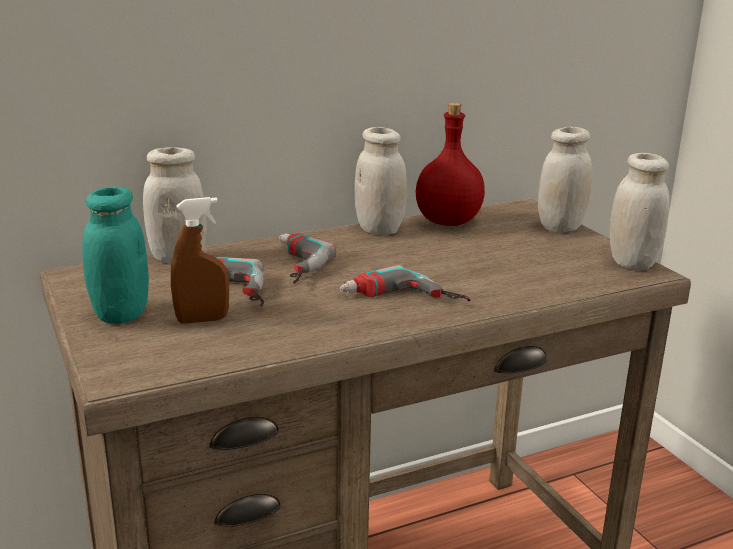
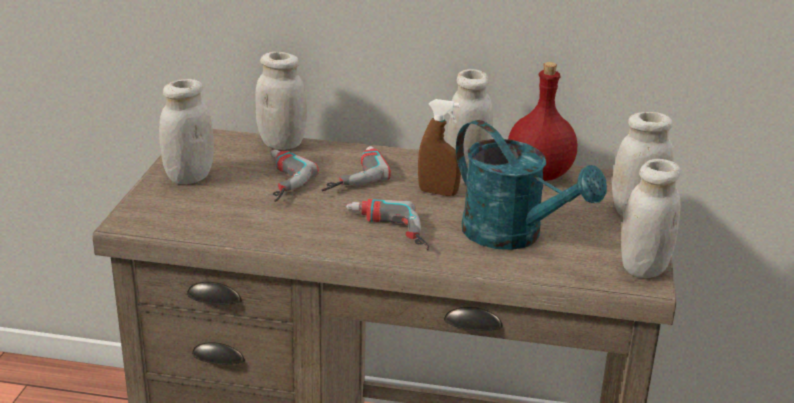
camera: 35 degrees right, 5 degrees up
turquoise jar [83,186,149,324] -> white jar [159,79,214,184]
brown spray bottle [171,197,229,324] -> brown spray bottle moved to [418,99,461,196]
none -> turquoise watering can [456,120,607,250]

